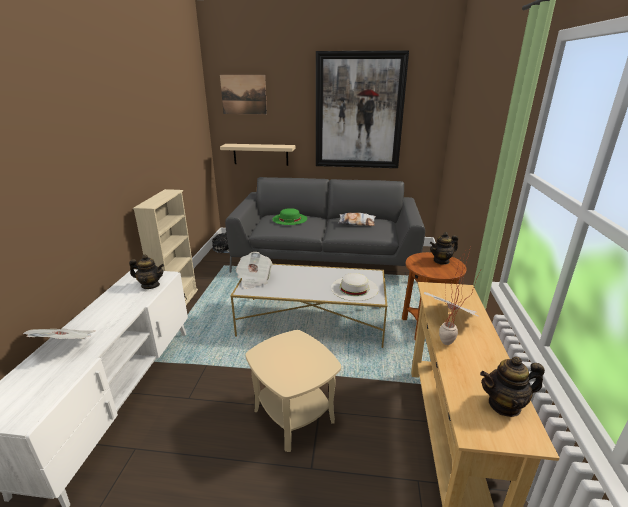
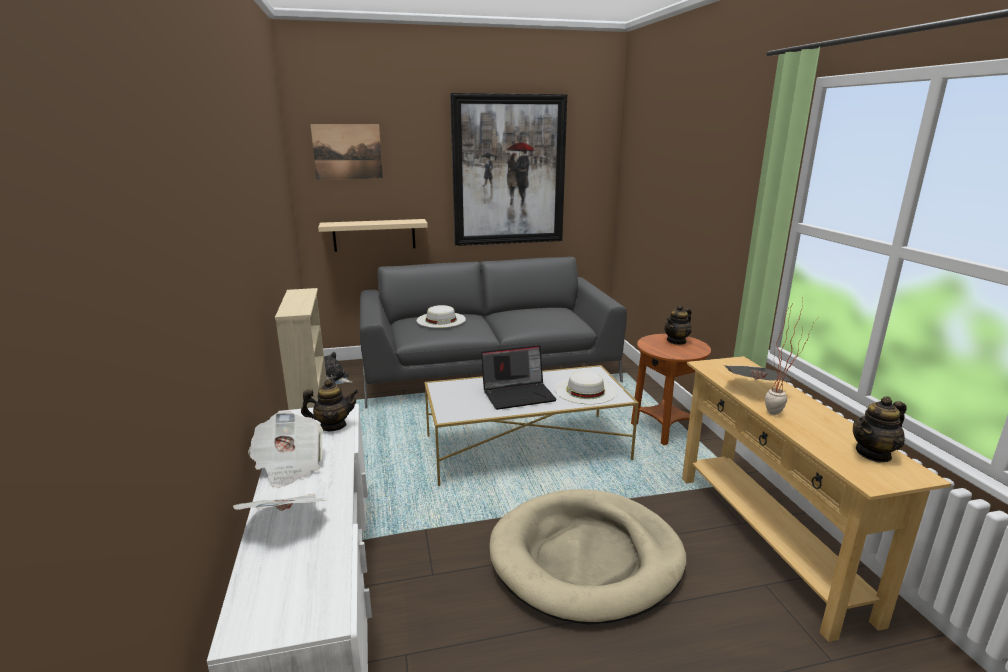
camera: 20 degrees left, 5 degrees down
newspaper [236,252,273,289] -> newspaper moved to [248,411,323,488]
beige side table [246,330,341,452] -> beige dog bed [489,489,686,625]
green hat [272,208,307,225] -> white hat [416,305,466,328]
pillow [339,213,376,226] -> none
none -> laptop [481,345,557,410]

